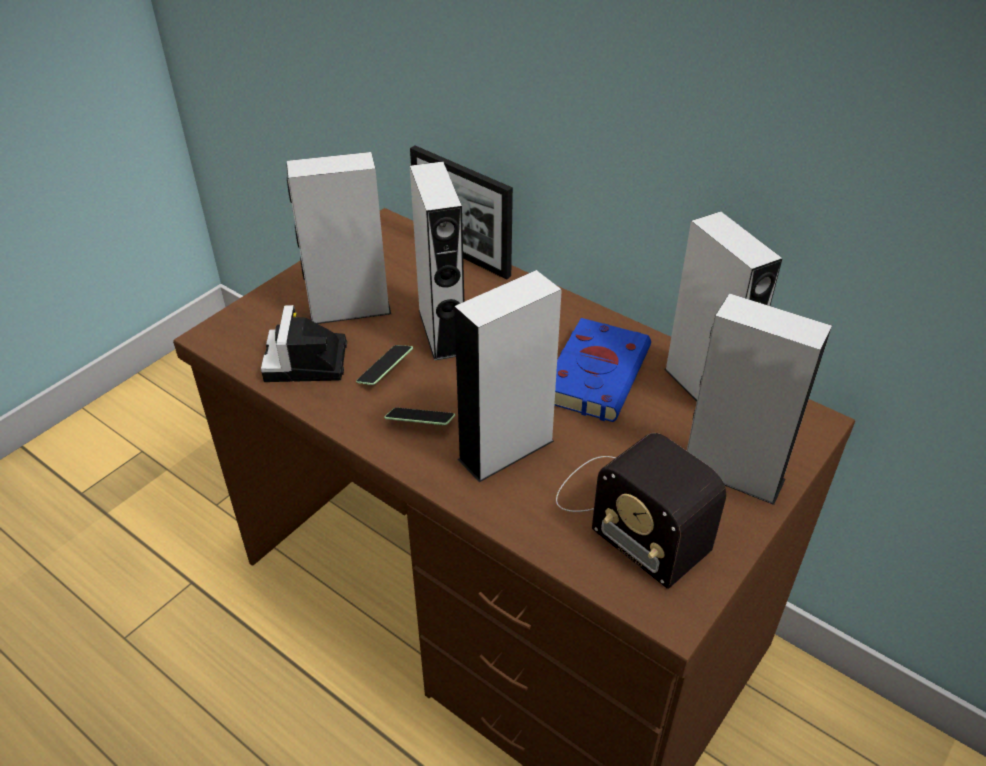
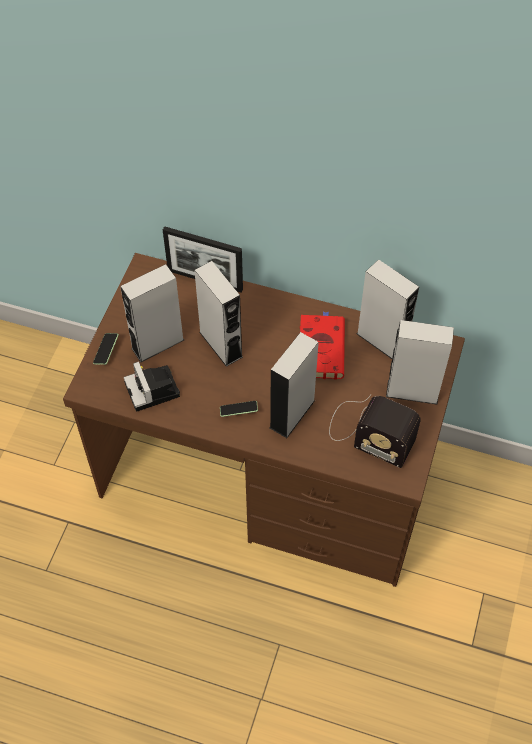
camera: 20 degrees left, 15 degrees up
phone [356,345,413,385] -> phone moved to [93,333,119,365]
blue book [554,318,651,422] -> red book [300,311,345,380]

